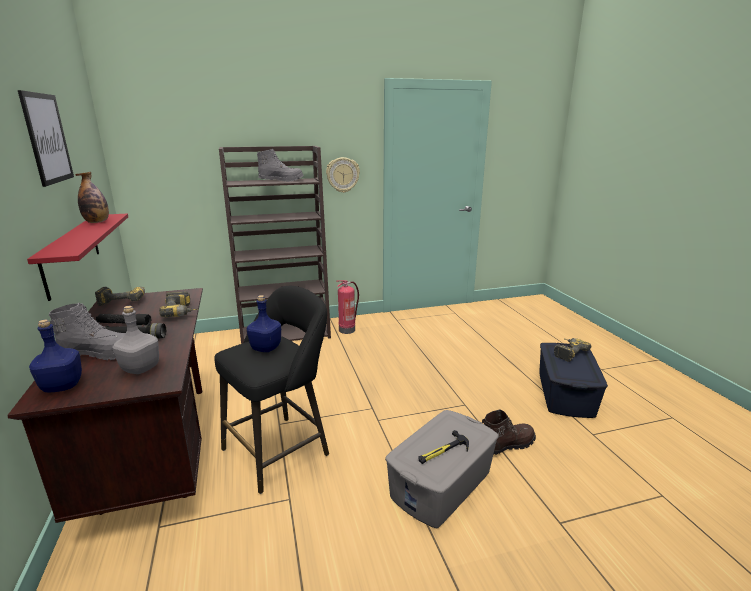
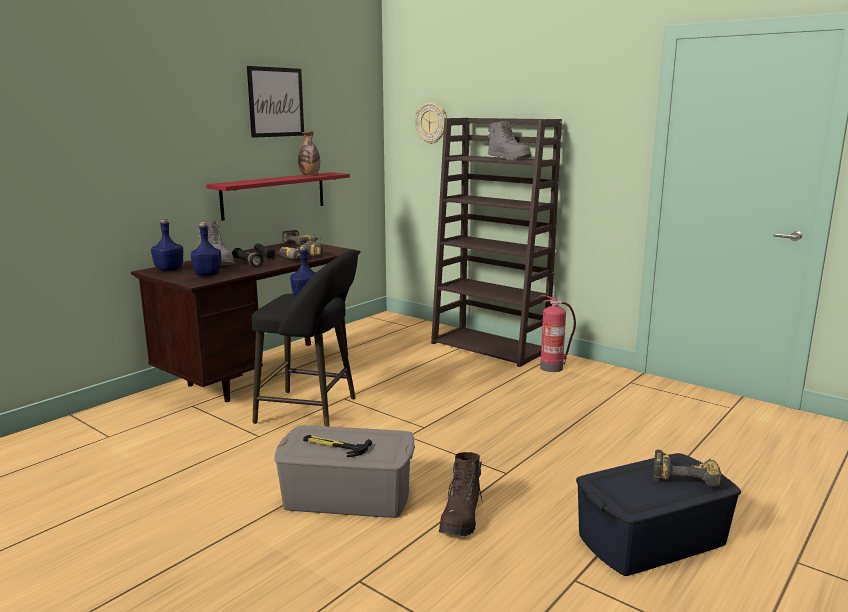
camera: 55 degrees right, 5 degrees down
grey bottle [112,306,159,374] -> blue bottle [191,222,221,276]
wall clock [326,157,360,193] -> wall clock moved to [415,103,447,144]
brown boot [482,409,536,455] -> brown boot turned 75 degrees clockwise [439,452,483,536]

